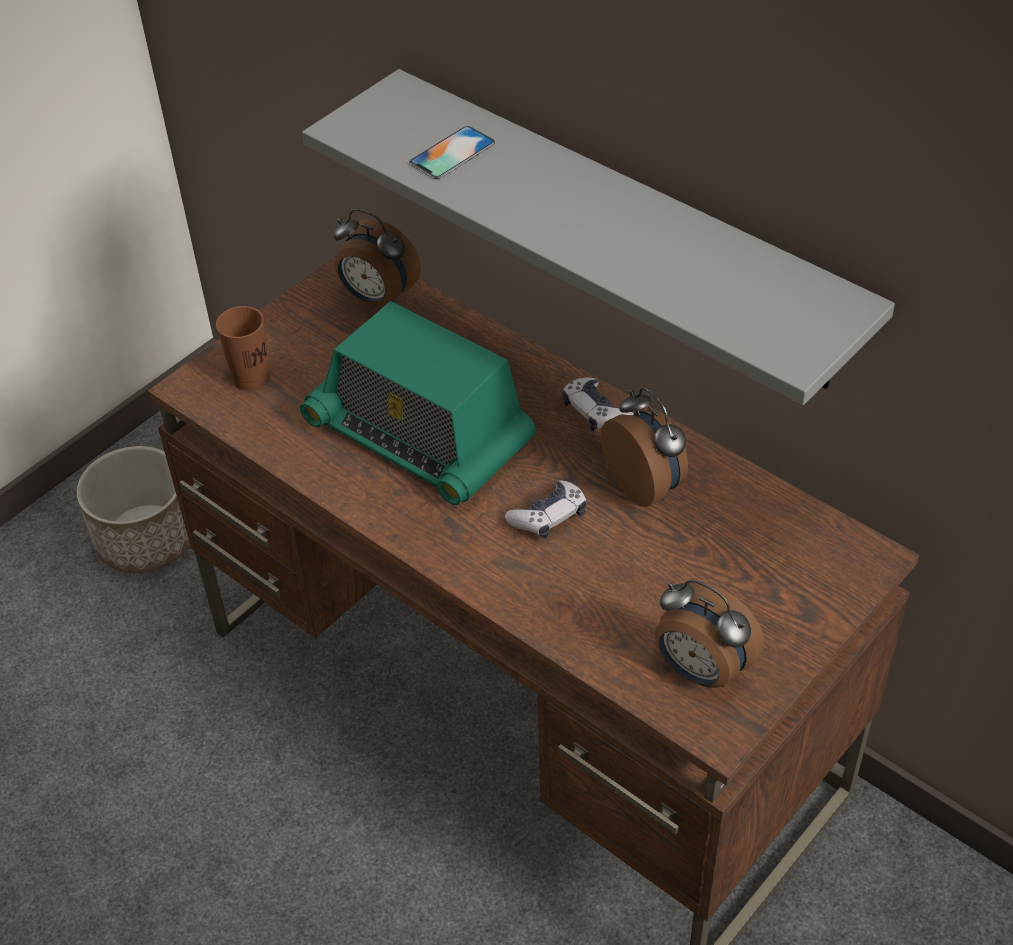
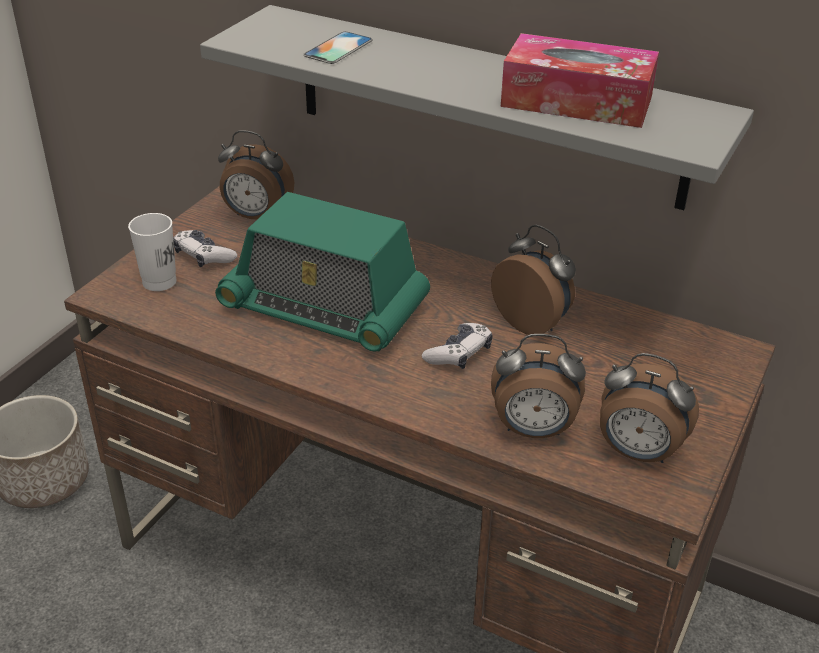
camera: 15 degrees left, 10 degrees down
brown cup [216,306,270,391] -> white cup [128,213,176,291]
game controller [562,377,634,431] -> game controller moved to [173,230,237,267]
none -> alarm clock [491,334,586,438]
none -> tissue box [501,33,659,128]

